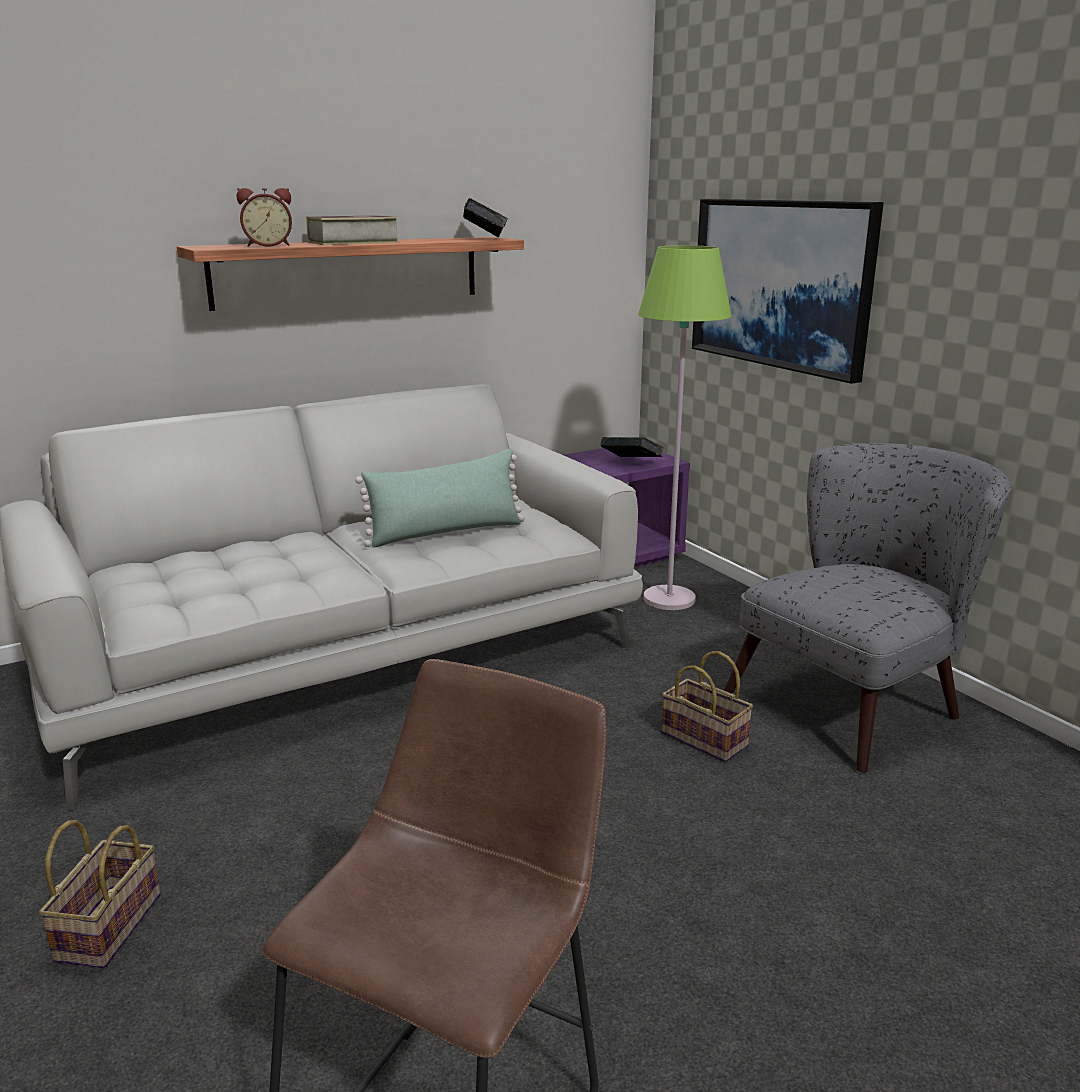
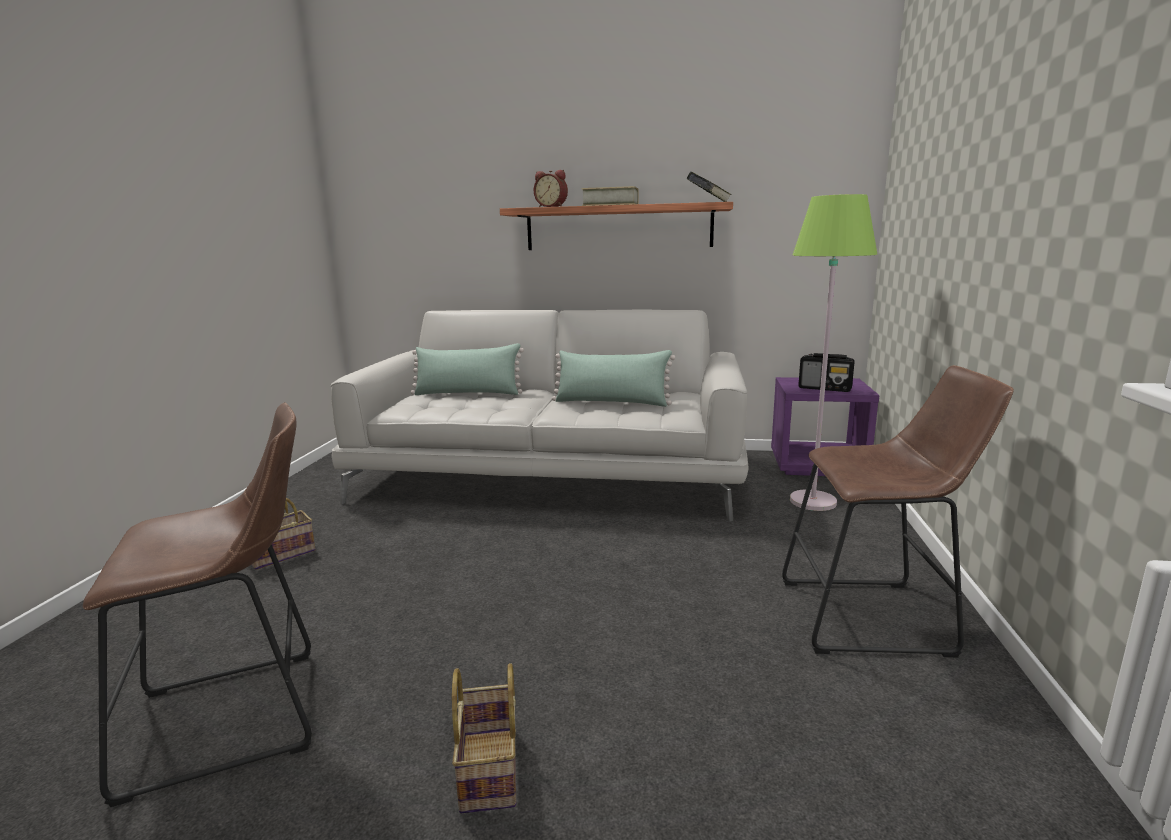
camera: 40 degrees right, 5 degrees down
book [600,437,664,457] -> radio [799,353,855,392]
basket [661,651,753,762] -> basket moved to [452,663,516,813]
picture [692,199,884,384] -> none
grey armchair [724,443,1012,773] -> brown stool [782,365,1014,657]
none -> green pillow [411,343,524,395]

